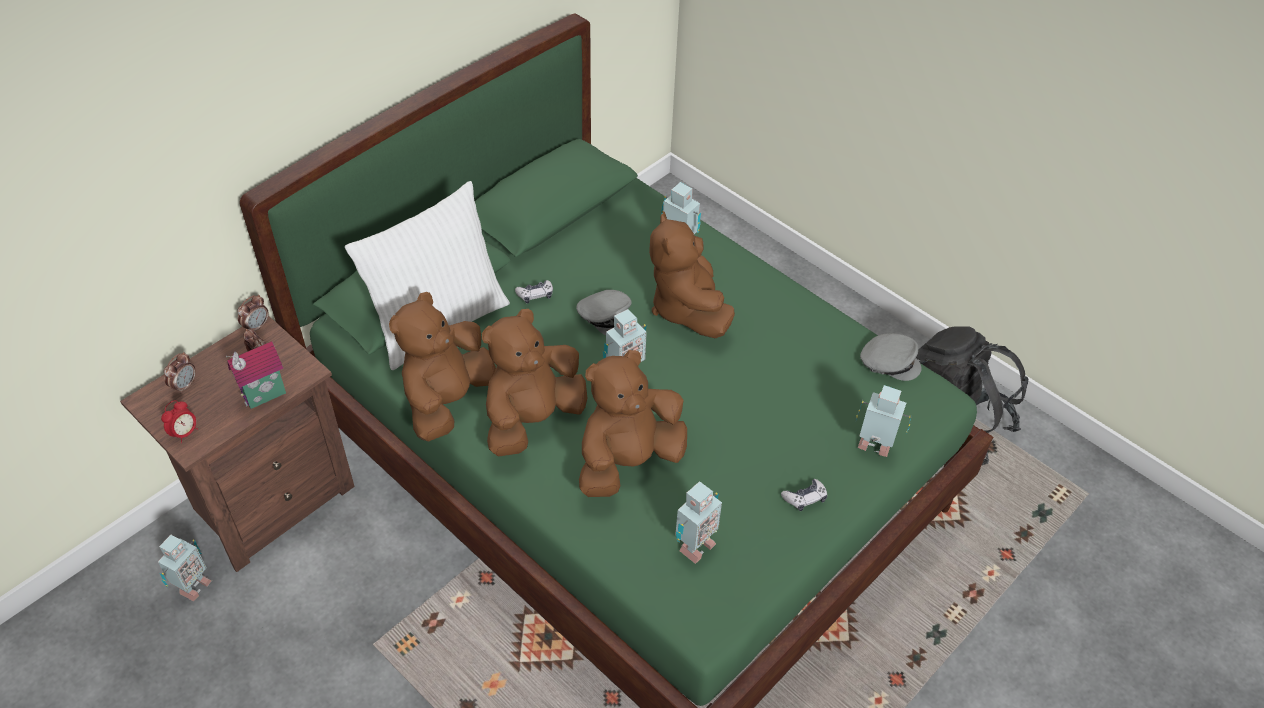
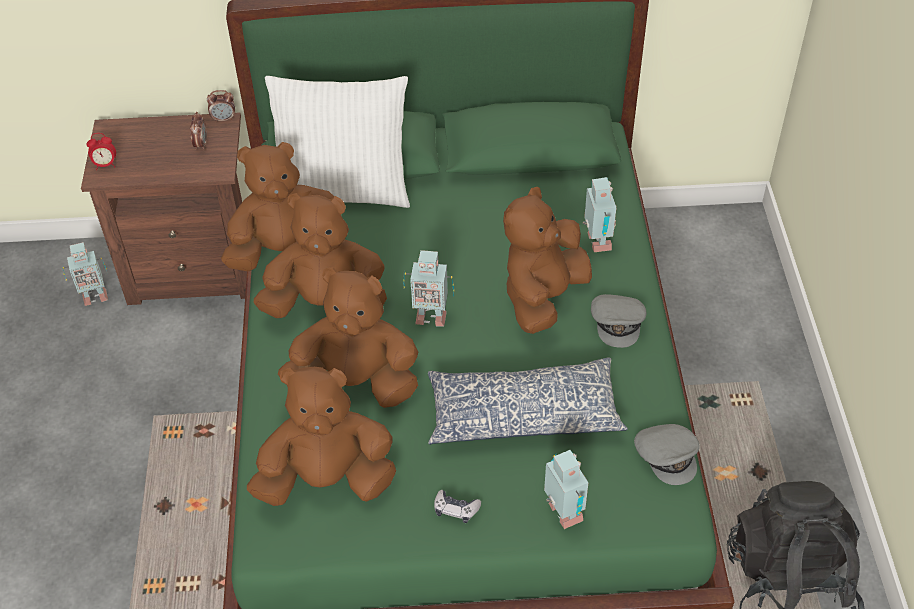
camera: 45 degrees right, 0 degrees up
alarm clock [164,352,195,394] -> none
toy house [226,341,286,409] -> none
game controller [515,280,553,304] -> none
grey cap [576,290,632,335] -> grey cap moved to [591,294,646,348]
toy robot [675,481,722,564] -> brown plush toy [247,367,396,506]
none -> pillow [428,358,628,445]

